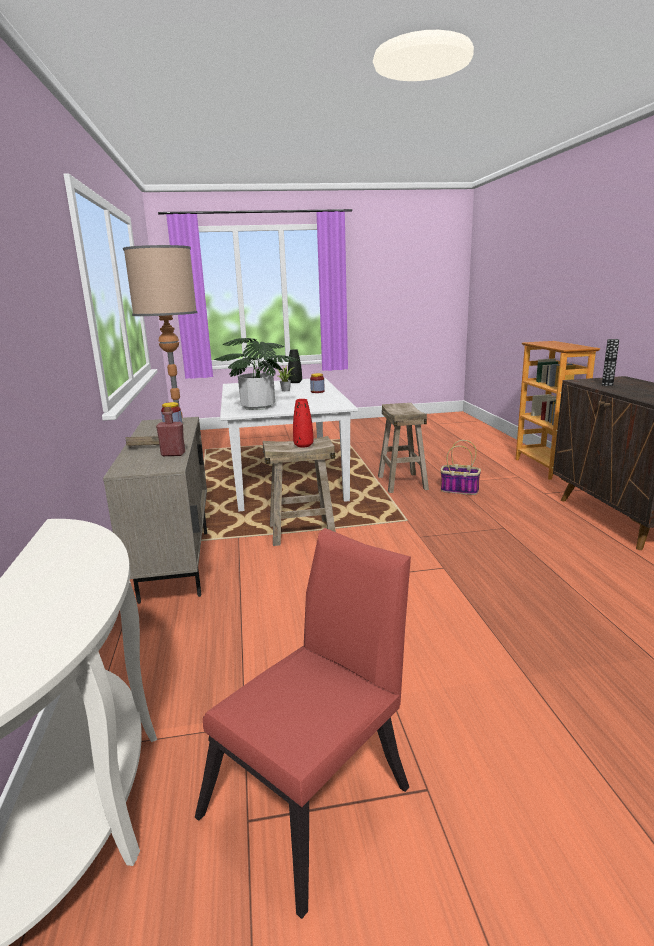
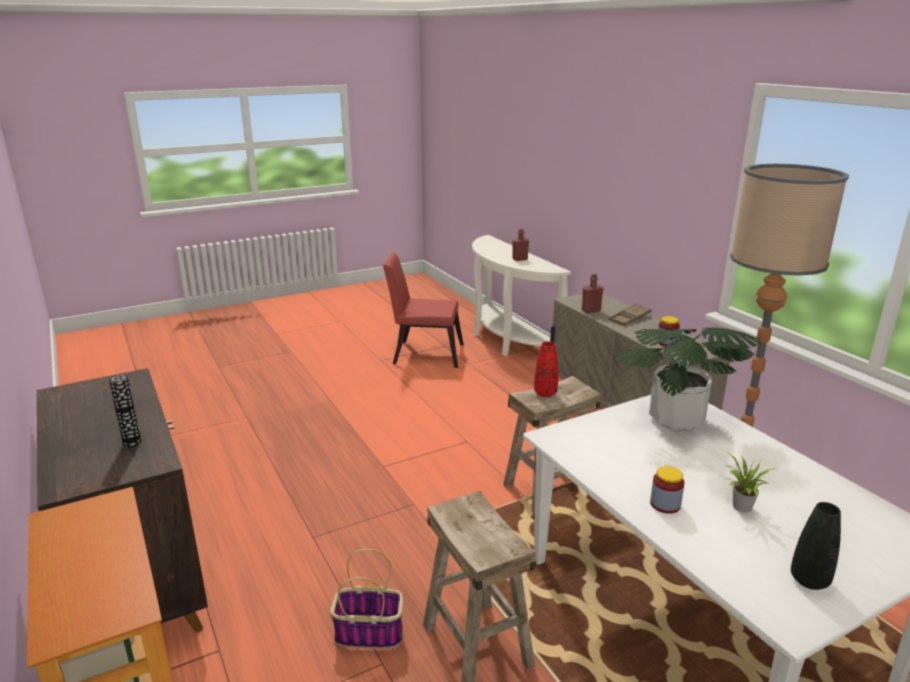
camera: 160 degrees right, 5 degrees up
red chair [195,528,411,919] -> red chair turned 75 degrees clockwise [383,252,464,368]
none -> red bottle [512,229,529,261]

